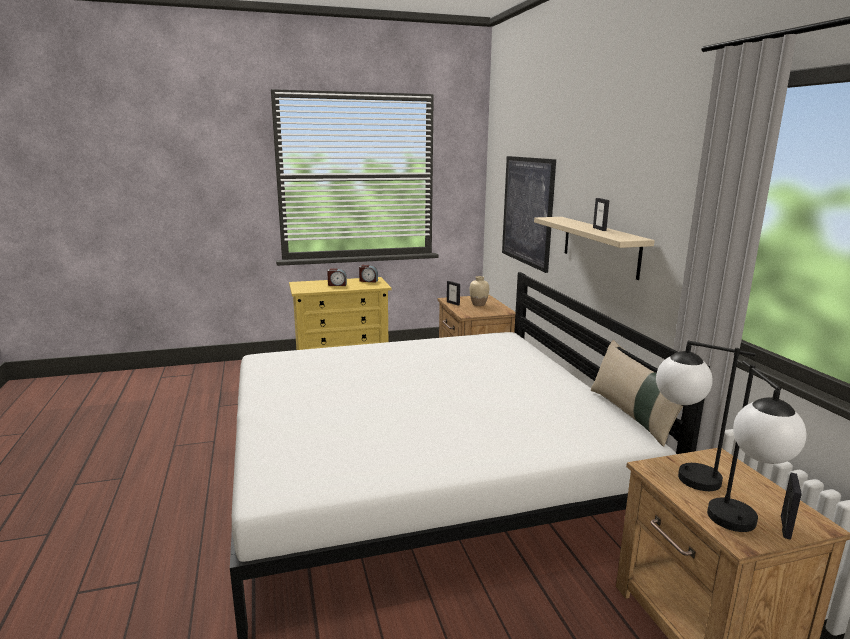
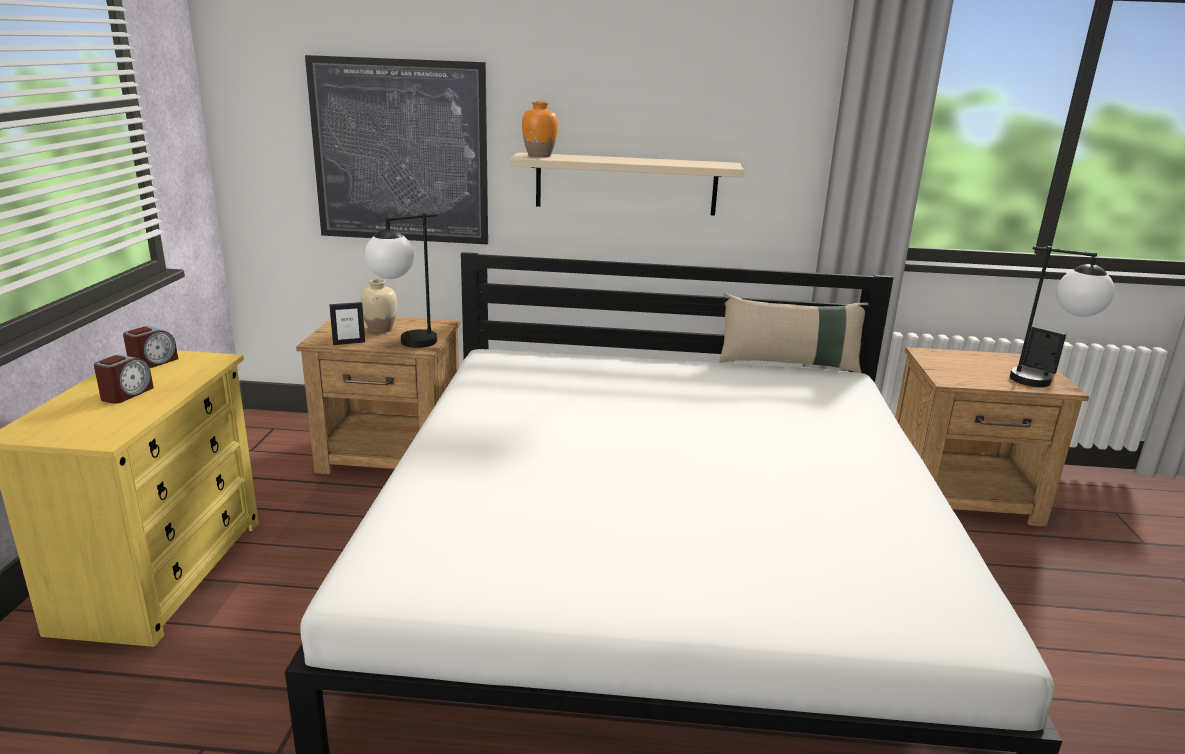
camera: 70 degrees left, 5 degrees up
picture frame [593,198,610,231] -> none
table lamp [656,341,756,491] -> table lamp moved to [365,213,438,348]
none -> orange vase [522,101,558,157]

